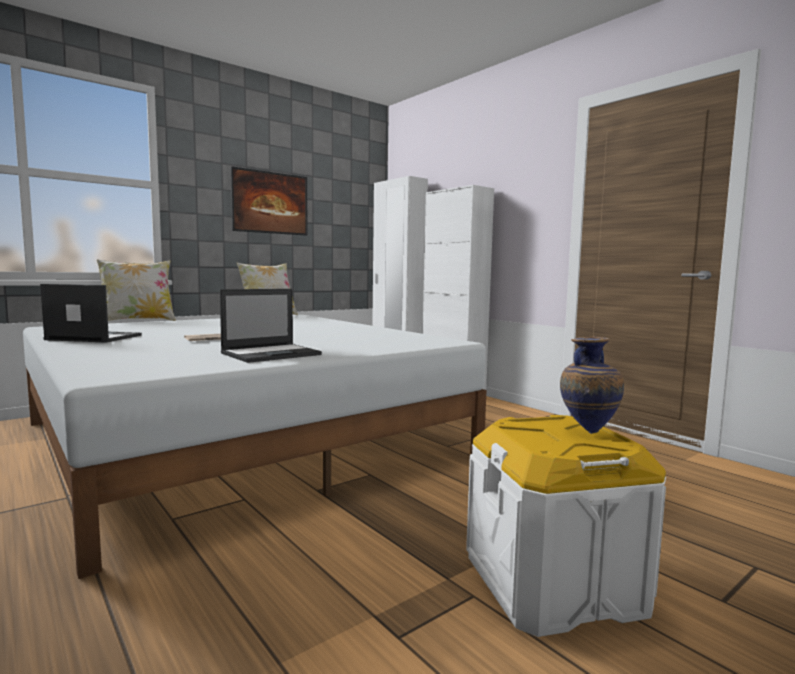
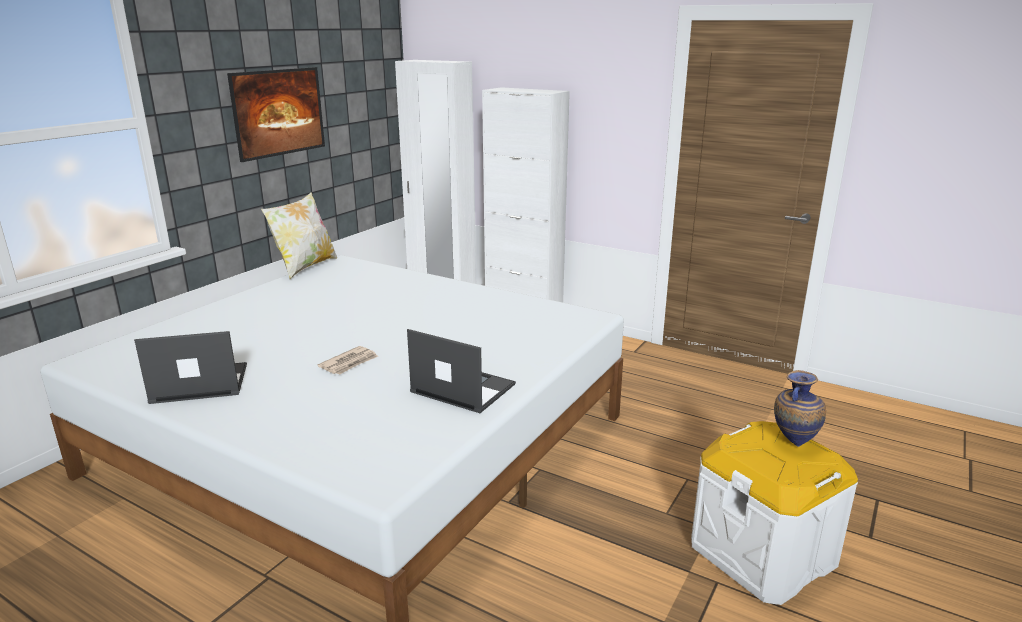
camera: 20 degrees left, 15 degrees up
pillow [97,259,176,321] -> none
laptop [220,289,322,363] -> laptop turned 90 degrees counterclockwise [407,329,516,413]

